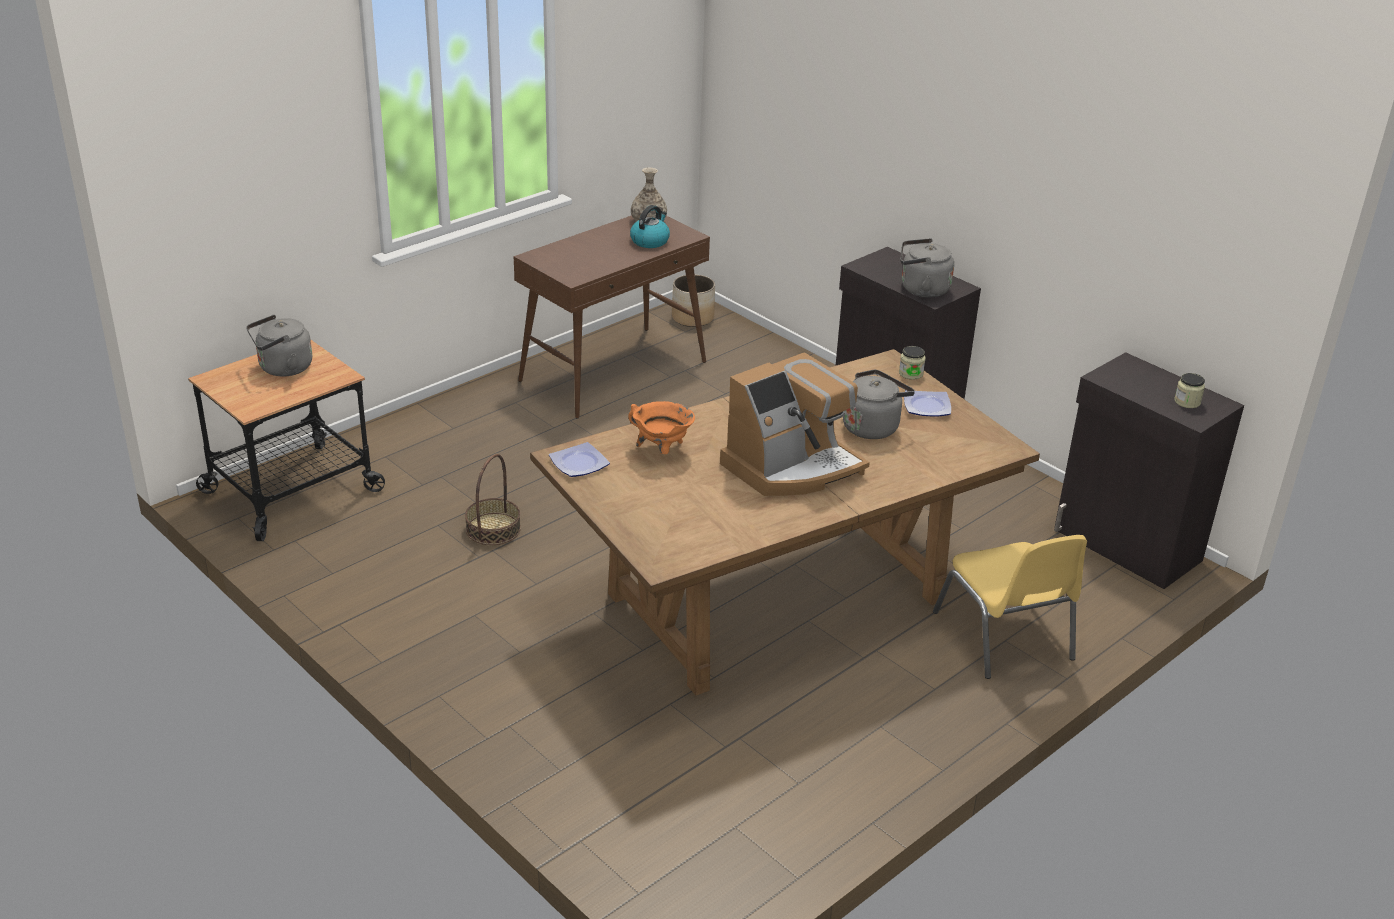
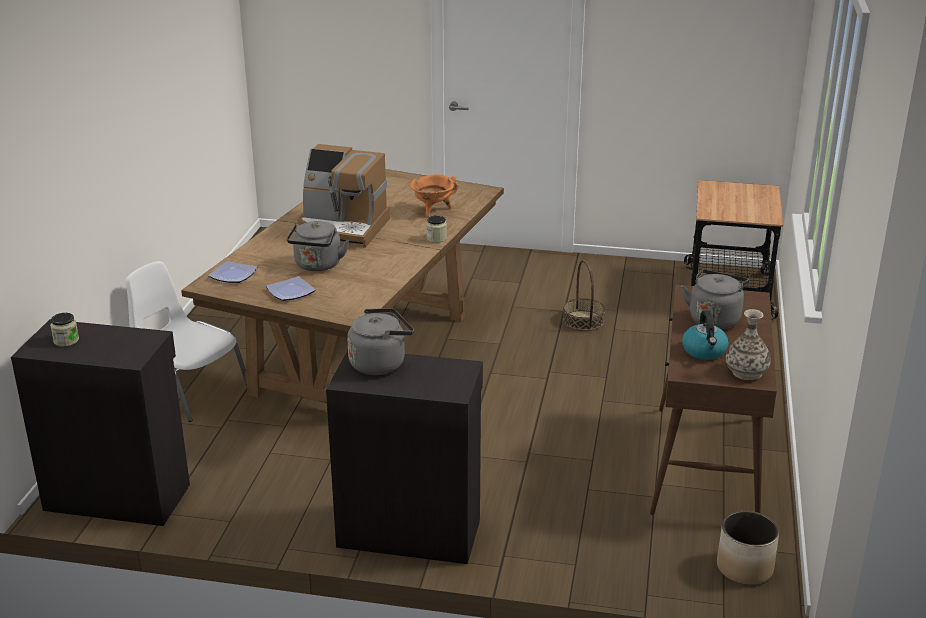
camera: 145 degrees right, 5 degrees down
grey kettle [246,315,312,377] -> grey kettle moved to [681,270,749,329]
plate [549,442,610,477] -> plate moved to [208,261,257,283]
coffee machine [720,353,870,496] -> coffee machine turned 90 degrees counterclockwise [298,144,390,248]
jar [899,346,926,380] -> jar moved to [426,215,447,243]
yellow chair [933,535,1087,679] -> white chair [126,261,247,422]

